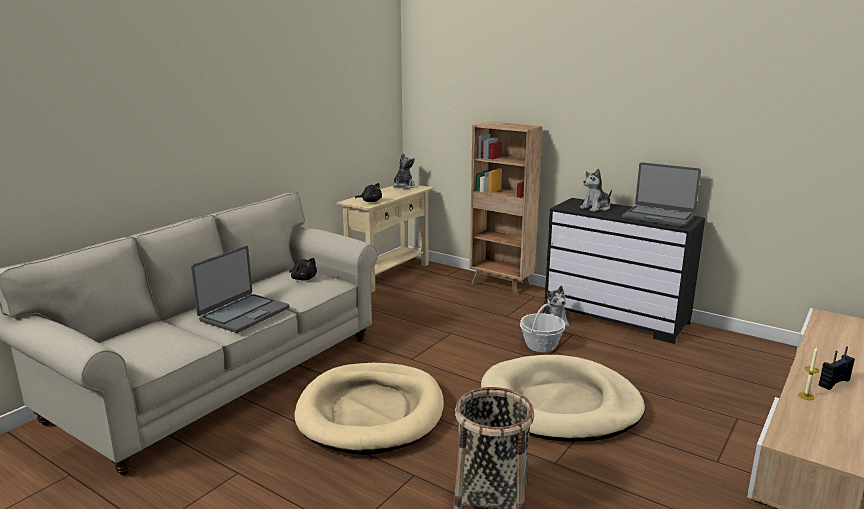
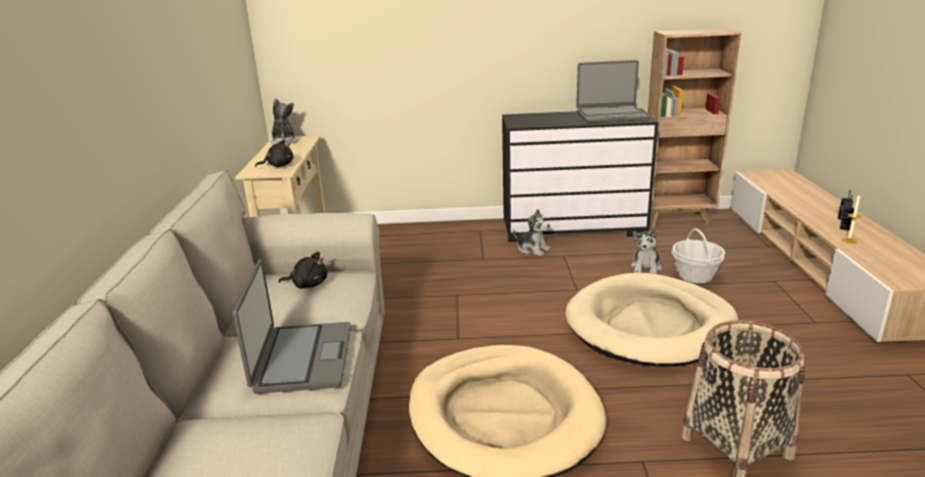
camera: 35 degrees left, 5 degrees up
brown bookcase [470,121,543,295] -> brown bookcase moved to [648,28,741,228]
basket [520,303,565,352] -> basket moved to [672,228,725,283]
plush toy [580,169,612,212] -> plush toy moved to [631,227,662,274]

